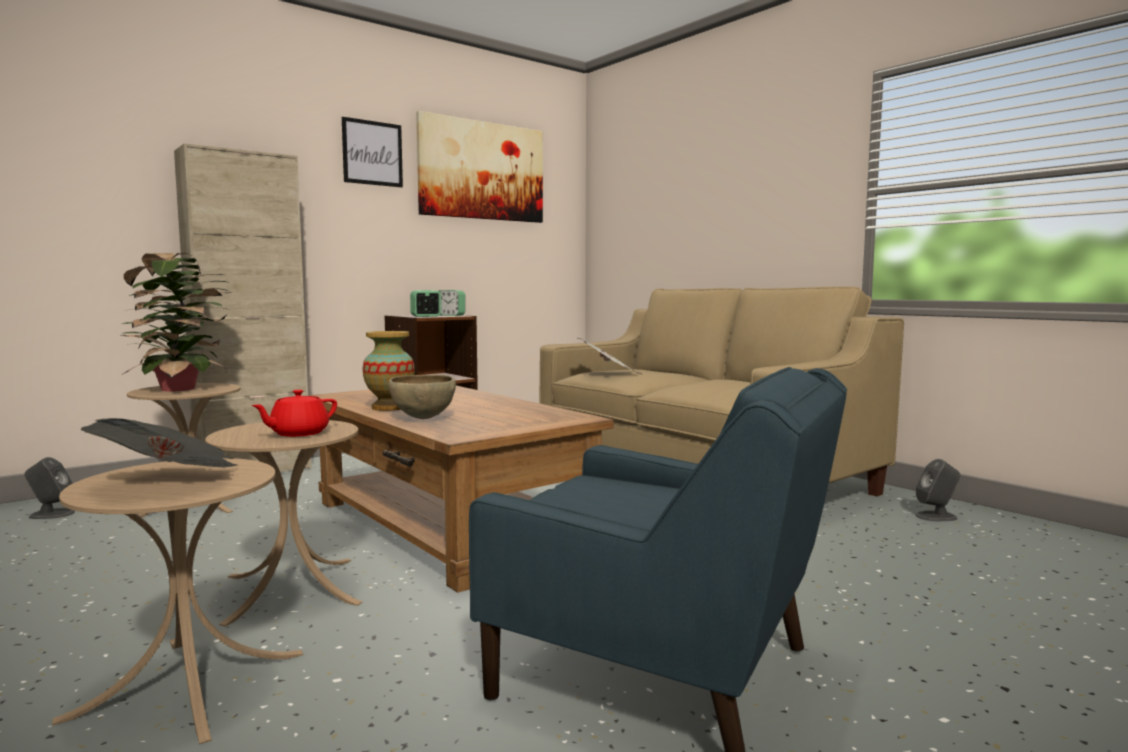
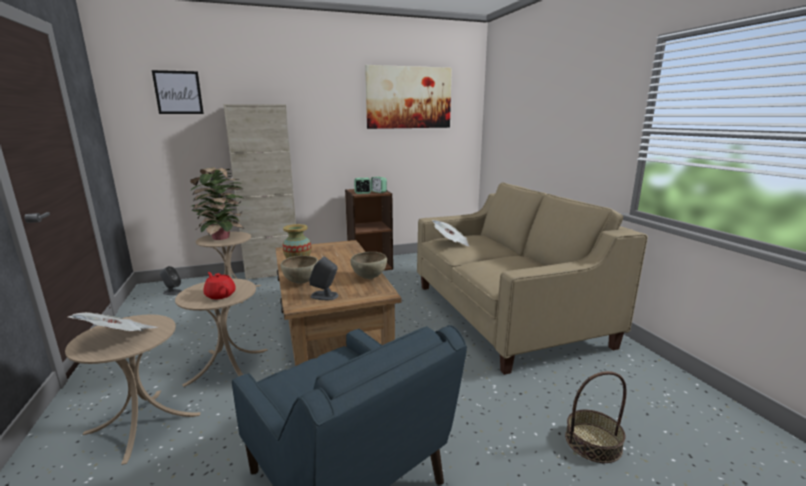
camera: 20 degrees right, 10 degrees up
red teapot [251,390,337,437] -> red teapot turned 75 degrees clockwise [203,272,236,299]
picture [342,117,403,187] -> picture moved to [152,70,204,114]
grey speaker [915,459,960,521] -> grey speaker moved to [309,256,338,300]
none -> brown bowl [350,252,387,279]
none -> basket [565,371,627,463]

